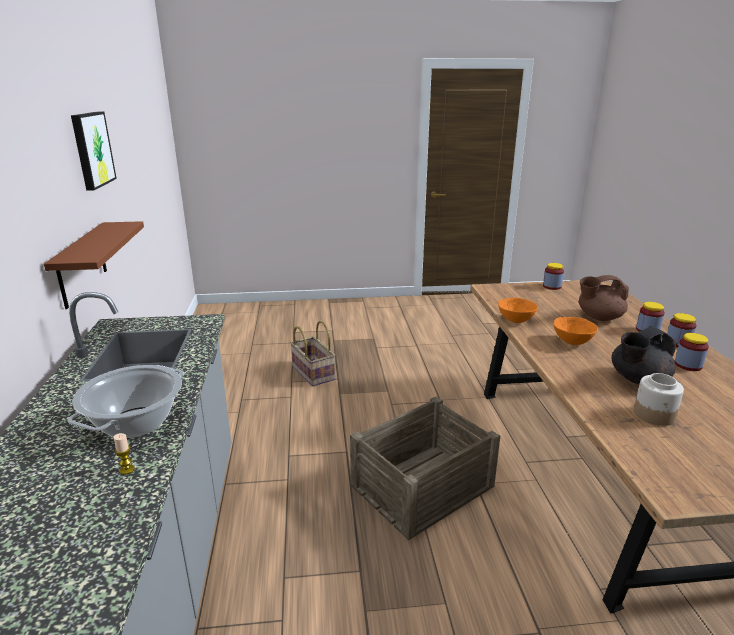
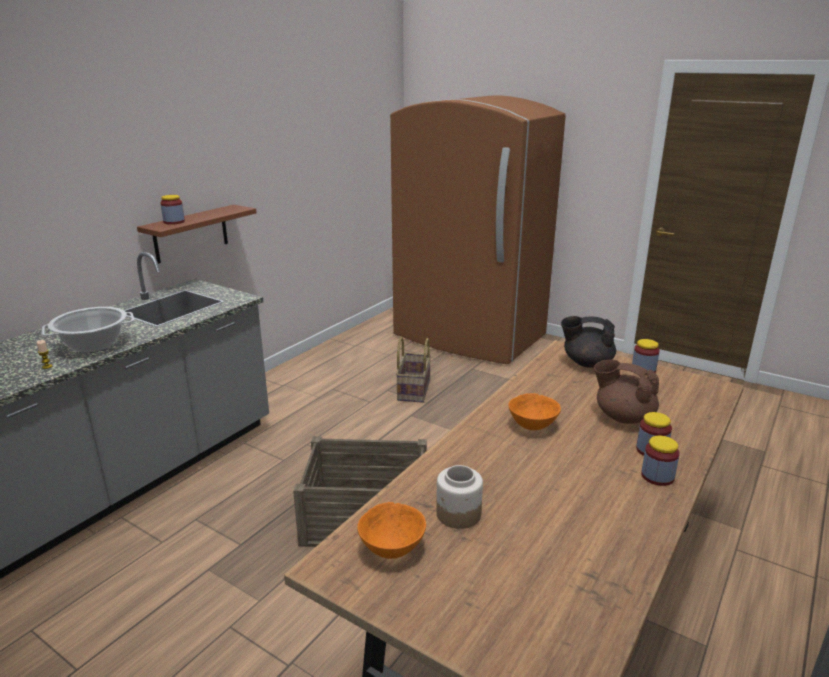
camera: 40 degrees right, 0 degrees up
picture [71,112,117,191] -> none
orange bowl [498,298,538,323] -> orange bowl moved to [357,502,426,559]
black teapot [611,326,677,384] -> black teapot moved to [561,316,616,368]
jar [675,333,709,371] -> jar moved to [160,195,185,225]
none -> brown fridge [390,95,566,364]

